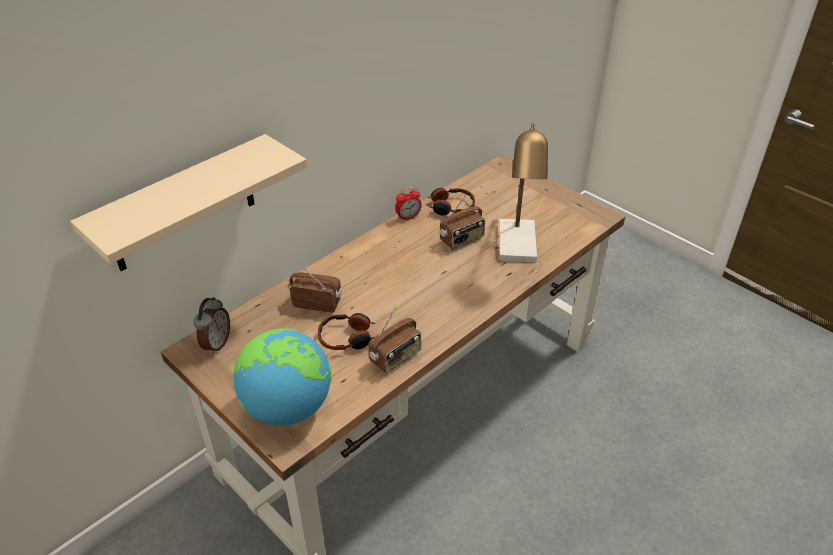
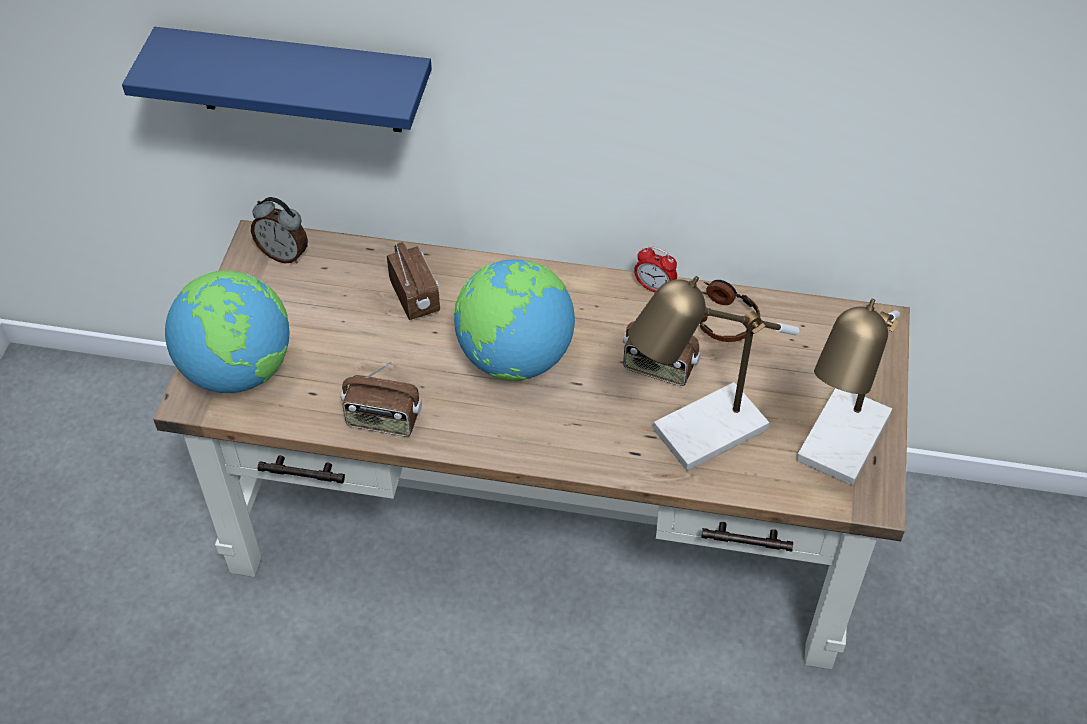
camera: 55 degrees right, 10 degrees up
beige shelf [70,134,307,271] -> blue shelf [122,27,432,132]
alarm clock [194,297,230,354] -> alarm clock turned 45 degrees clockwise [251,197,308,263]
headphones [318,313,375,350] -> none
none -> globe [454,259,575,381]
none -> table lamp [796,299,900,486]

